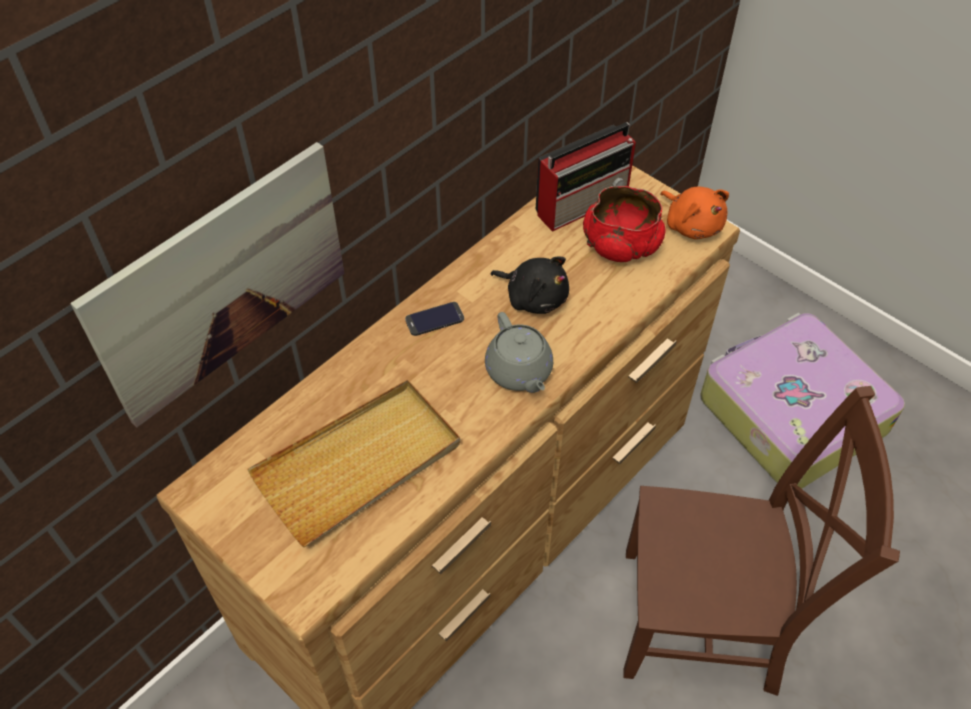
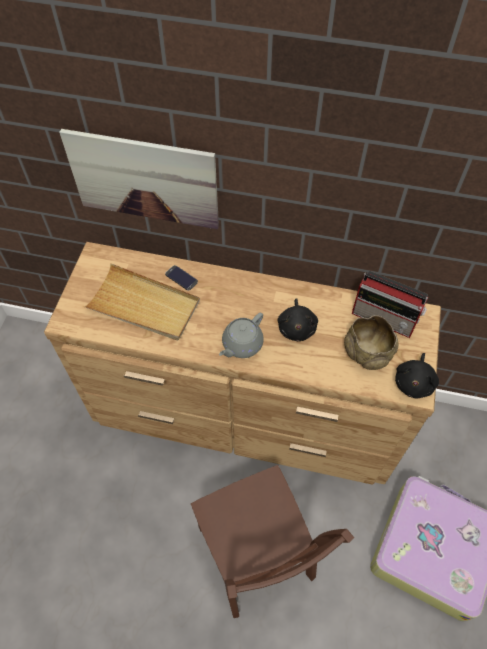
camera: 60 degrees right, 5 degrees up
phone [405,302,464,336] -> phone moved to [165,265,198,291]
red bowl [583,186,665,262] -> beige bowl [344,315,398,370]
orange plush toy [660,187,729,239] -> black plush toy [395,353,439,398]

